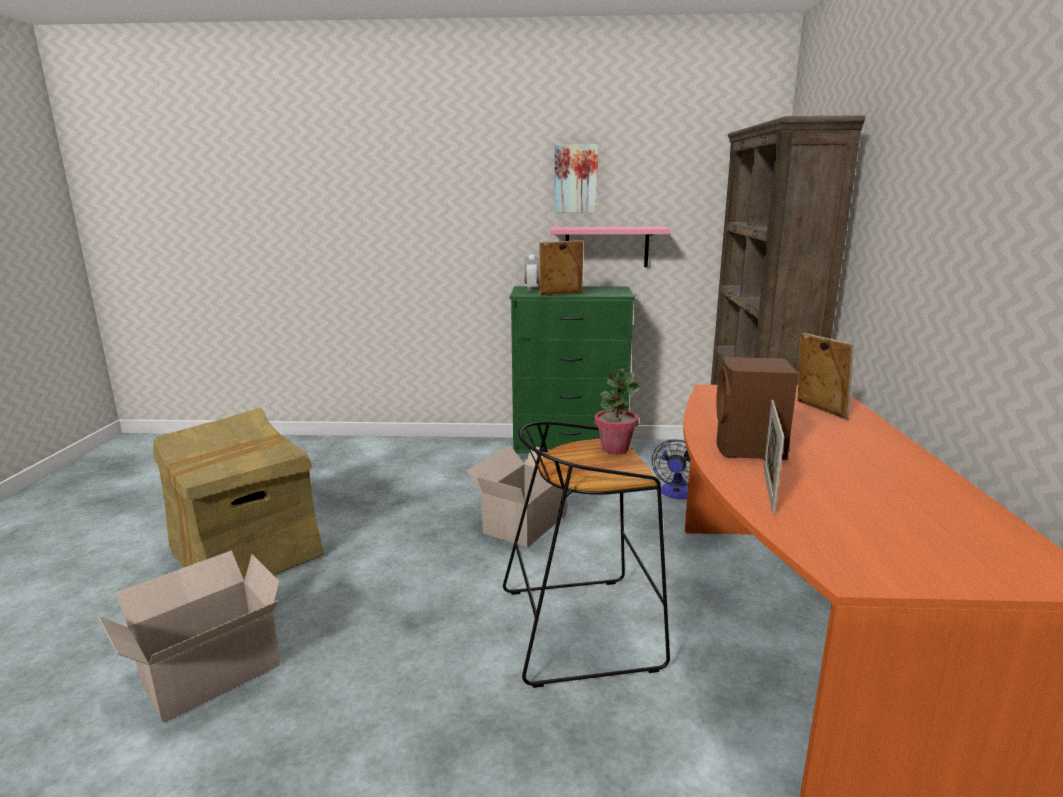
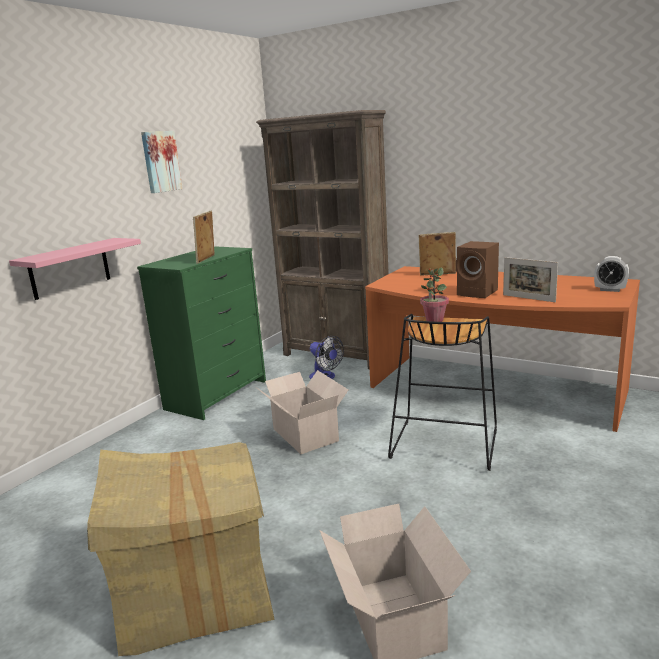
camera: 60 degrees left, 0 degrees up
alarm clock [524,255,539,291] -> alarm clock moved to [594,256,629,292]
pink shelf [550,226,671,267] -> pink shelf moved to [9,238,141,300]

